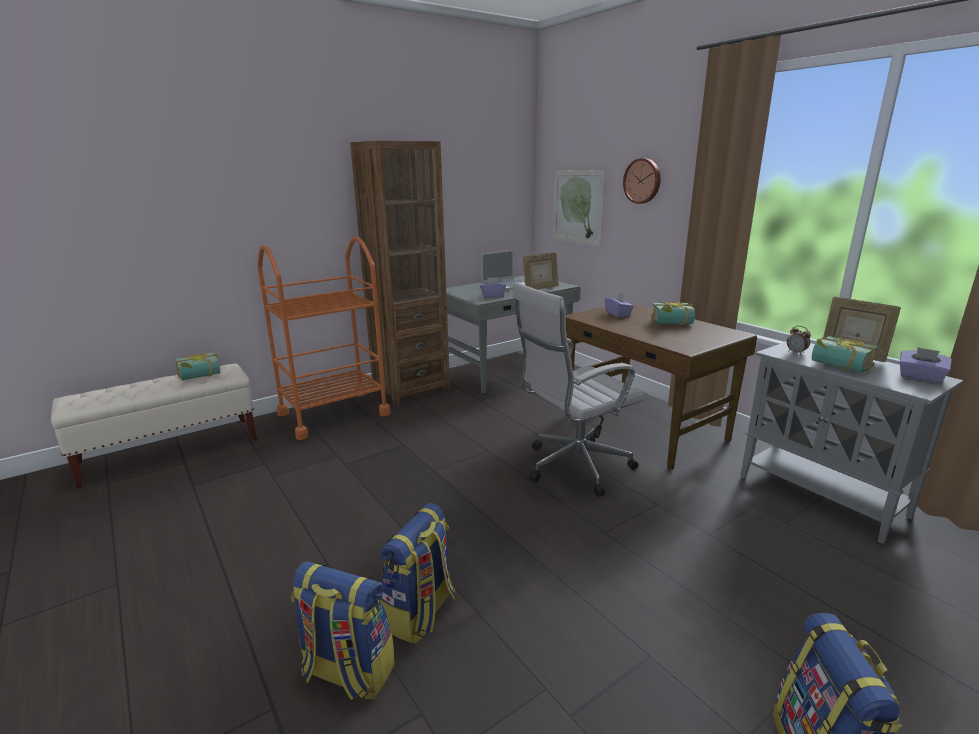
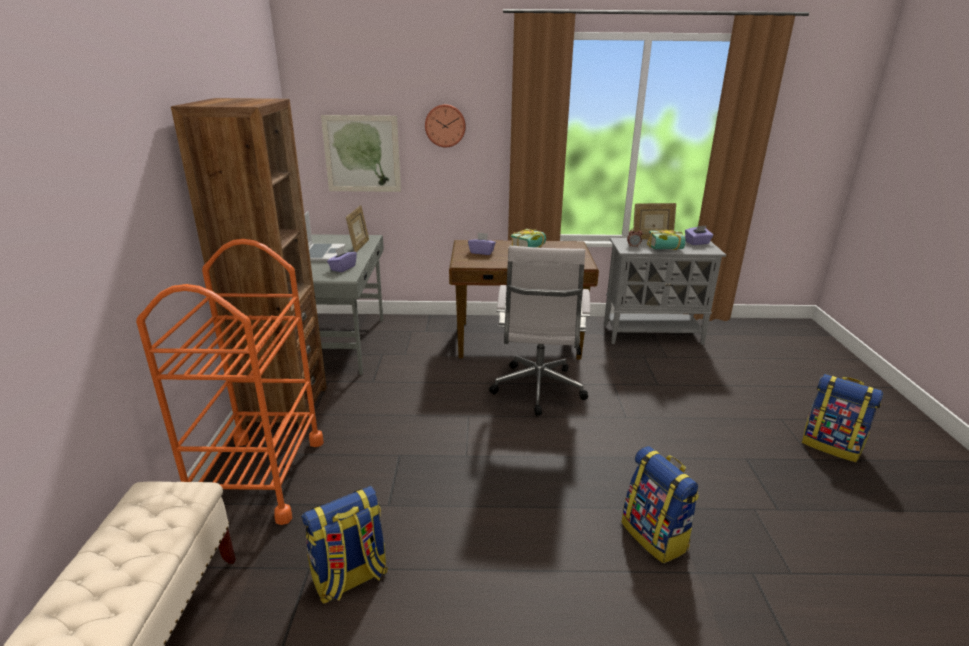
camera: 55 degrees left, 5 degrees up
book [176,353,220,380] -> none
backpack [291,562,395,700] -> backpack moved to [301,486,388,604]

